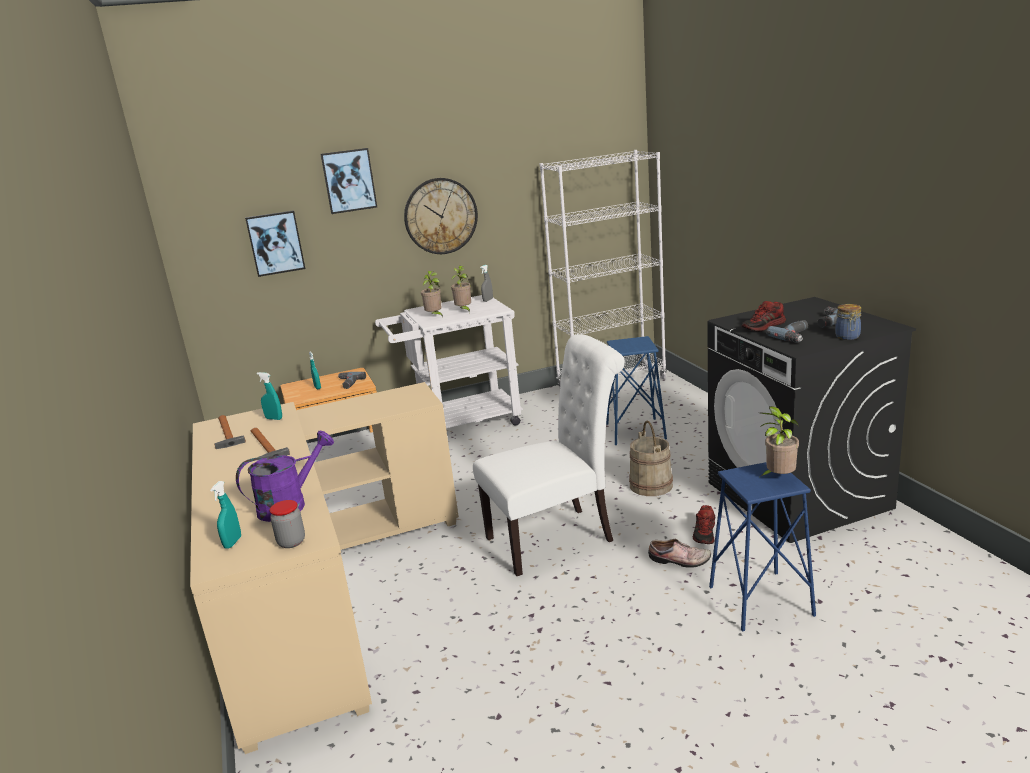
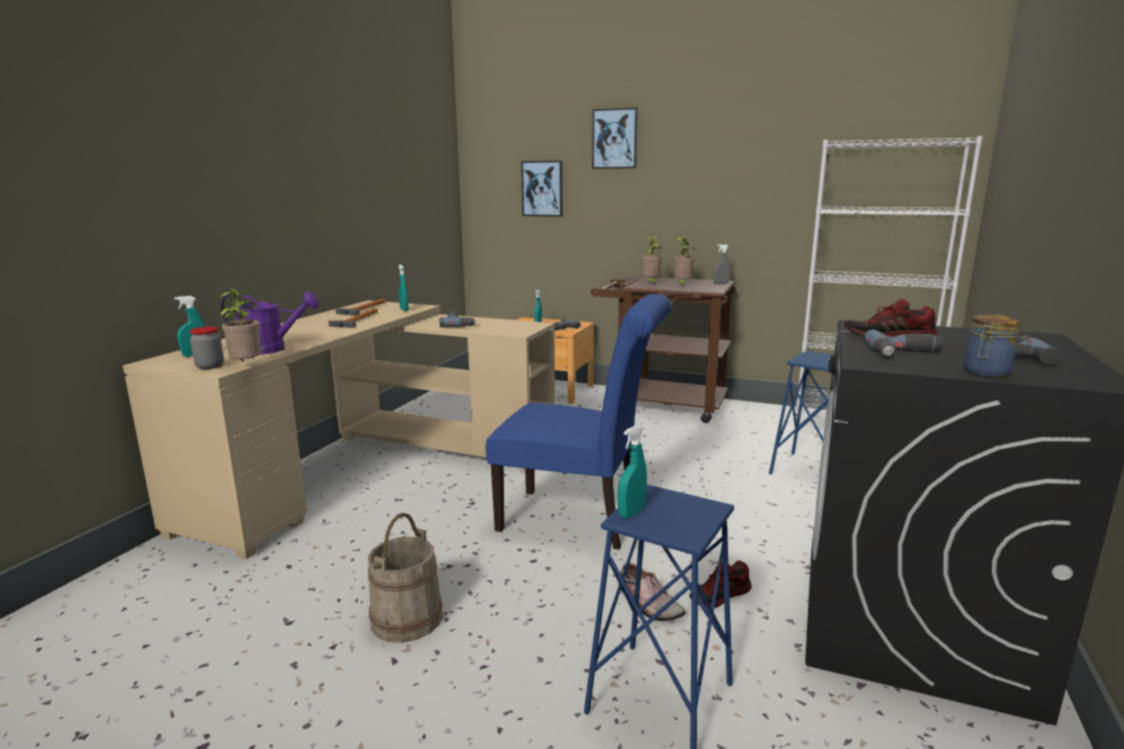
camera: 40 degrees right, 5 degrees down
white cart [375,295,523,428] -> brown cart [591,277,736,423]
wall clock [404,178,478,254] -> none
white chair [473,334,625,576] -> blue chair [486,294,671,550]
beige bucket [629,420,673,496] -> beige bucket moved to [368,513,443,643]
potted plant [759,406,799,477] -> potted plant moved to [220,287,261,362]
none -> power drill [439,311,476,327]
none -> turquoise spray bottle [618,425,647,519]

